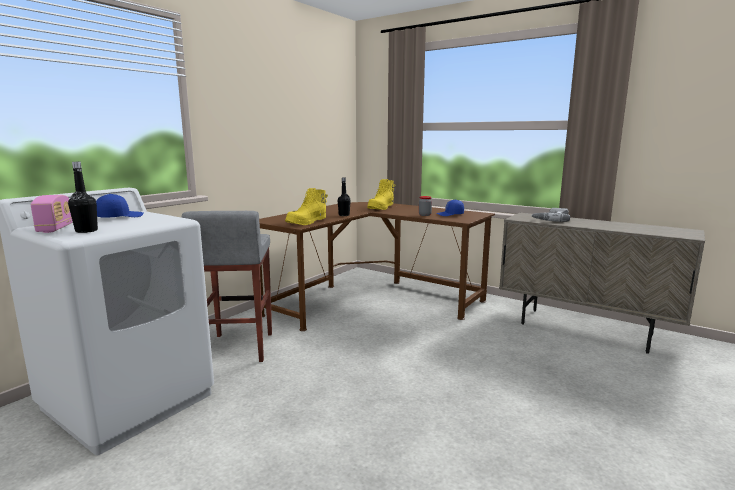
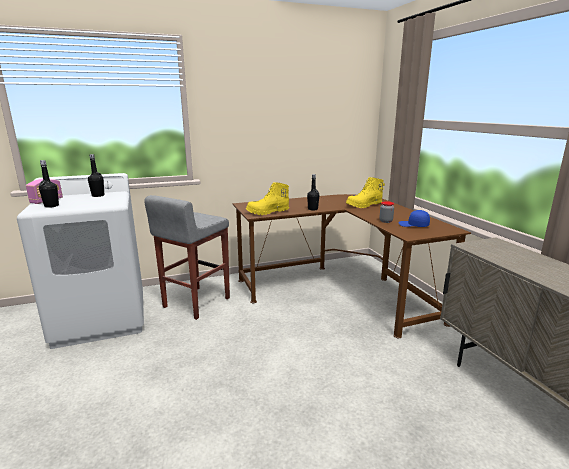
camera: 35 degrees right, 5 degrees up
blue cap [96,194,144,218] -> black bottle [88,154,104,197]
power drill [531,208,570,222] -> none

